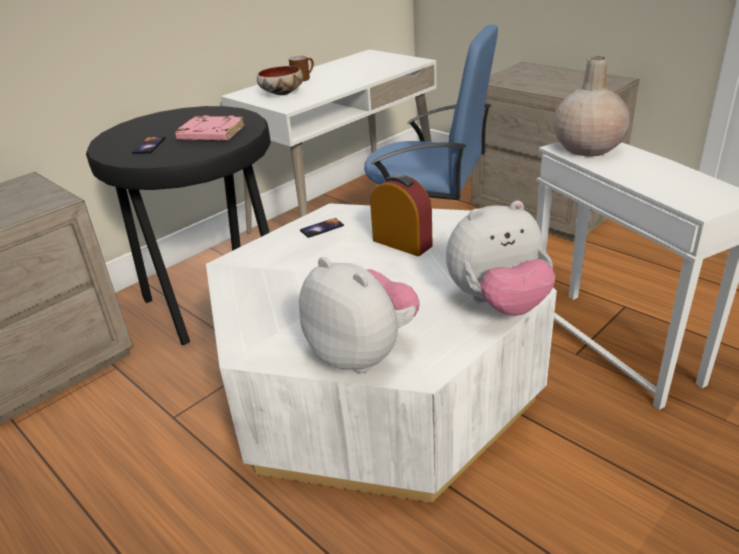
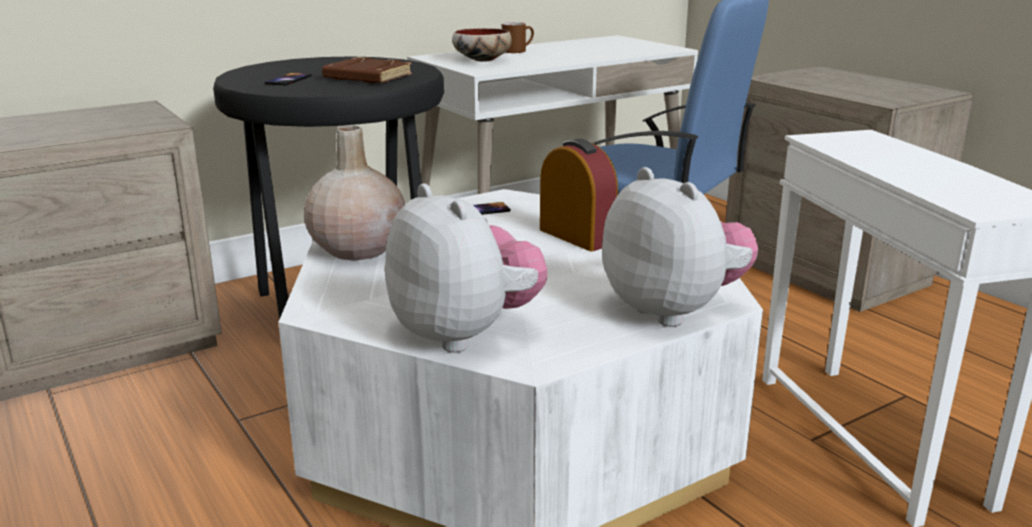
camera: 10 degrees right, 10 degrees down
pink book [175,115,245,141] -> brown book [322,57,412,83]
plush toy [446,201,555,316] -> plush toy turned 120 degrees counterclockwise [602,167,758,327]
beige vase [553,56,630,157] -> beige vase moved to [304,126,405,260]

